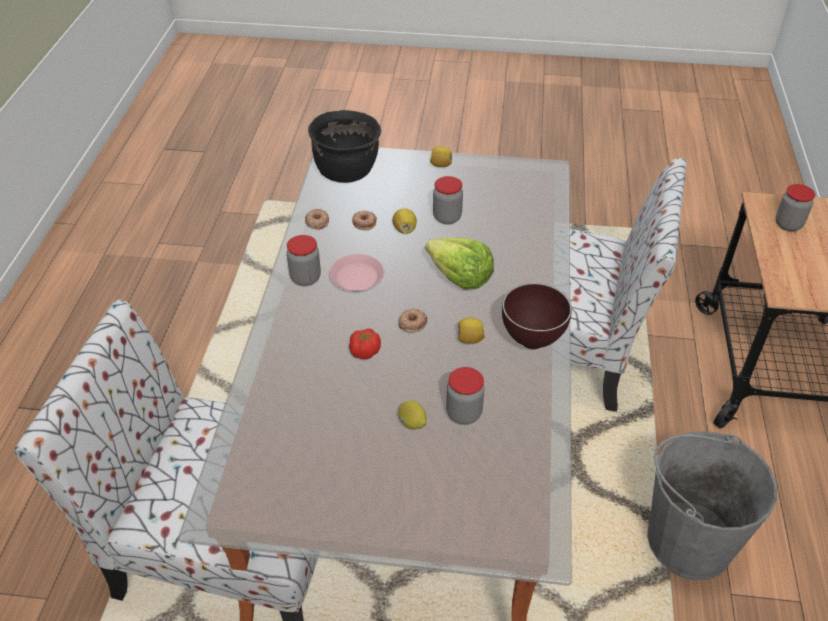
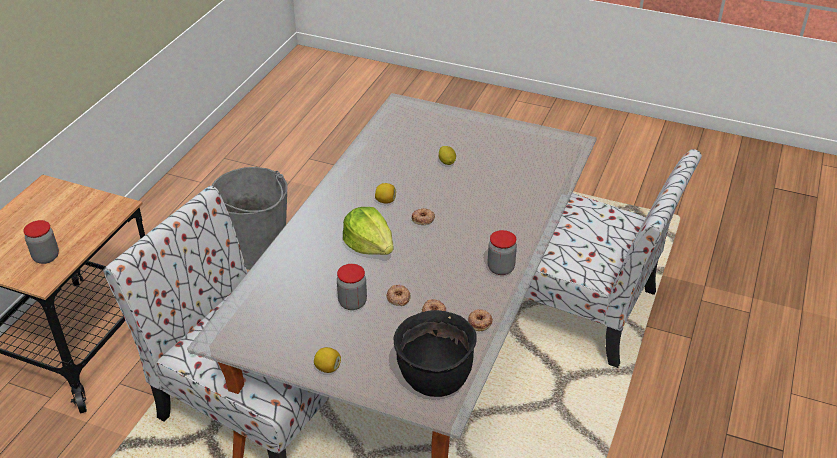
camera: 165 degrees left, 5 degrees down
pink plate [329,254,384,291] -> none
tomato [349,328,381,359] -> none
lemon [392,208,417,234] -> donut [386,285,411,306]
jar [446,367,484,424] -> none
brown bowl [502,283,572,349] -> none

